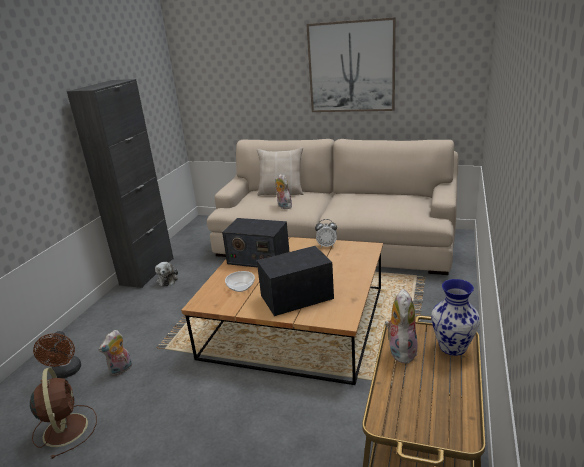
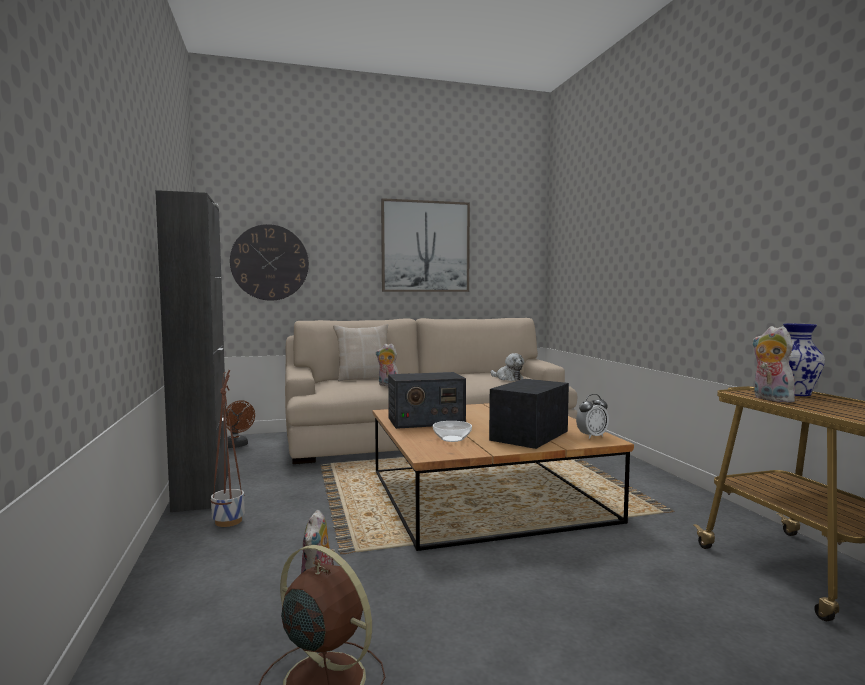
camera: 35 degrees left, 20 degrees down
brown fan [33,331,81,378] -> brown fan moved to [226,400,255,448]
plush toy [155,262,178,287] -> plush toy moved to [491,353,524,381]
alarm clock [315,219,337,247] -> alarm clock moved to [576,394,609,439]
none -> planter [210,370,245,527]
none -> wall clock [230,224,309,301]

